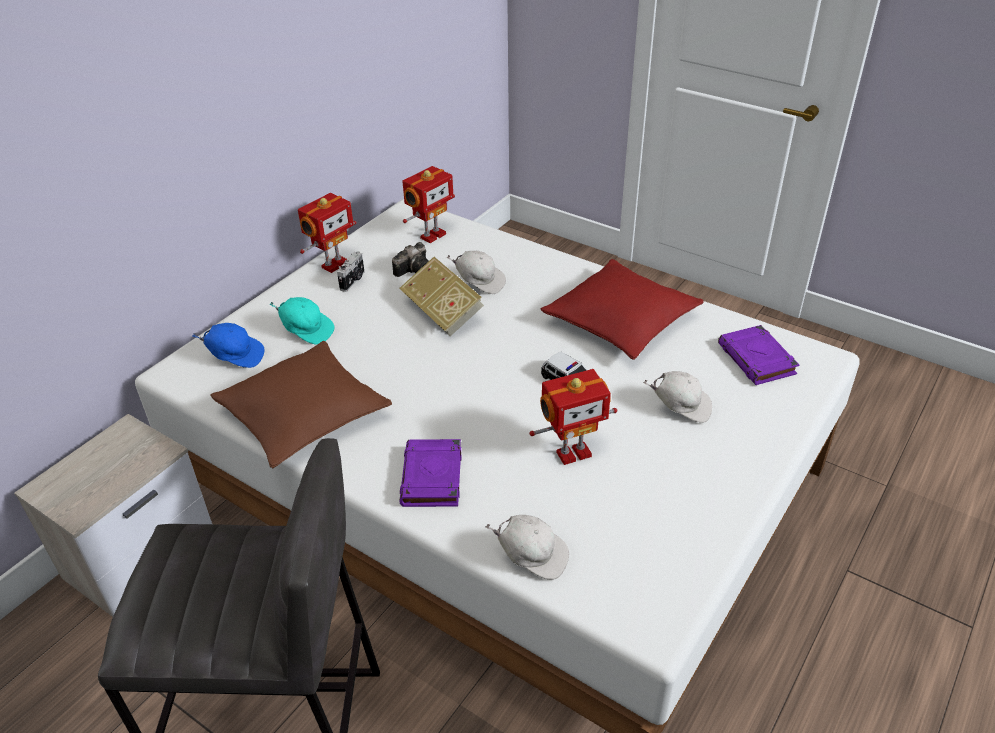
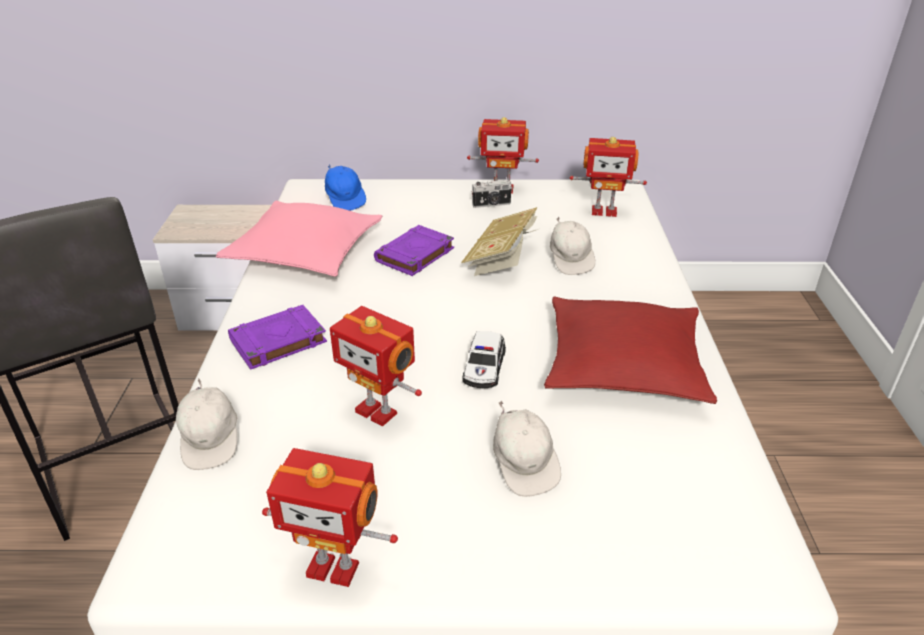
camera: 55 degrees right, 5 degrees down
brown pillow [210,341,392,468] -> pink pillow [216,201,382,277]
turquoise cap [270,297,334,345] -> none
camera [392,242,429,277] -> none
purple book [718,325,799,385] -> purple book moved to [374,225,454,276]
none -> toy robot [262,448,398,587]

